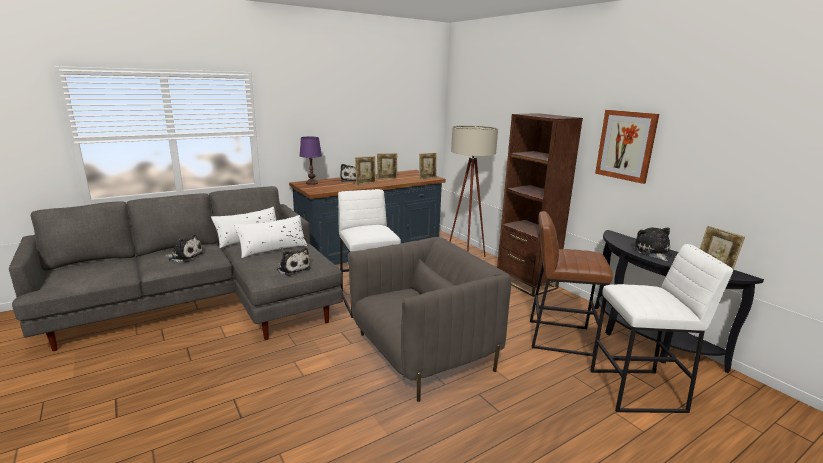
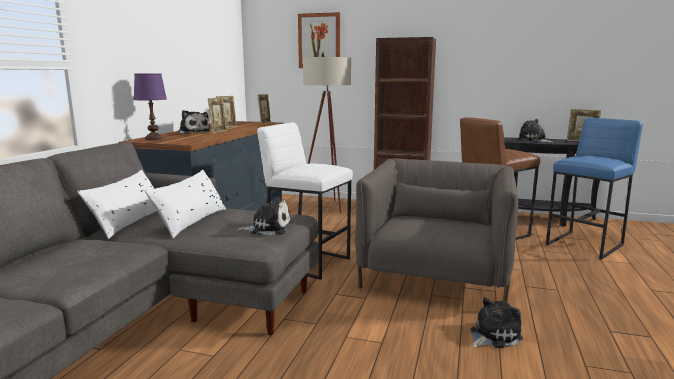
camera: 40 degrees left, 5 degrees down
plush toy [165,234,204,263] -> plush toy moved to [470,297,523,348]
white stool [590,244,733,413] -> blue stool [546,118,643,260]
picture [595,110,659,184] -> picture moved to [298,12,340,68]

